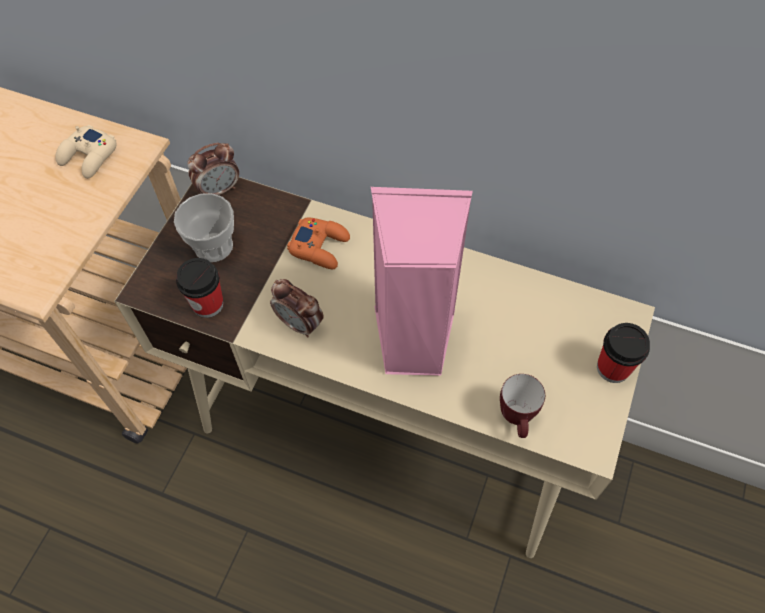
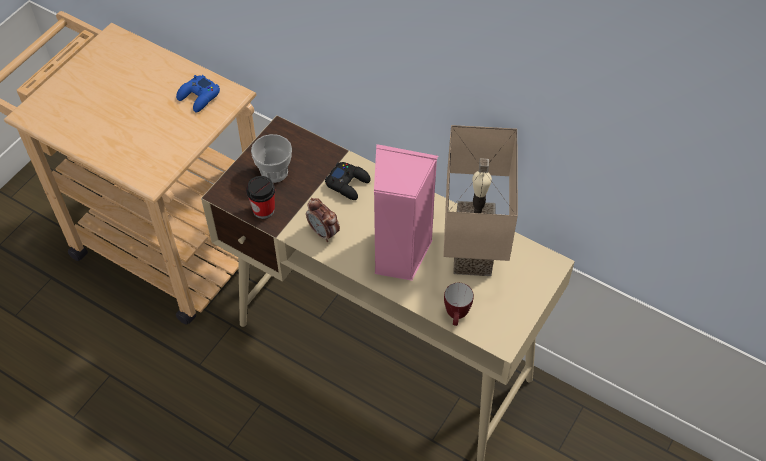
camera: 10 degrees right, 5 degrees down
beige game controller [55,125,117,179] -> blue game controller [176,75,220,112]
alarm clock [187,143,239,195] -> none
orange game controller [287,218,350,269] -> black game controller [325,162,371,200]
cup [597,323,650,383] -> none
none -> beige table lamp [443,125,518,276]

